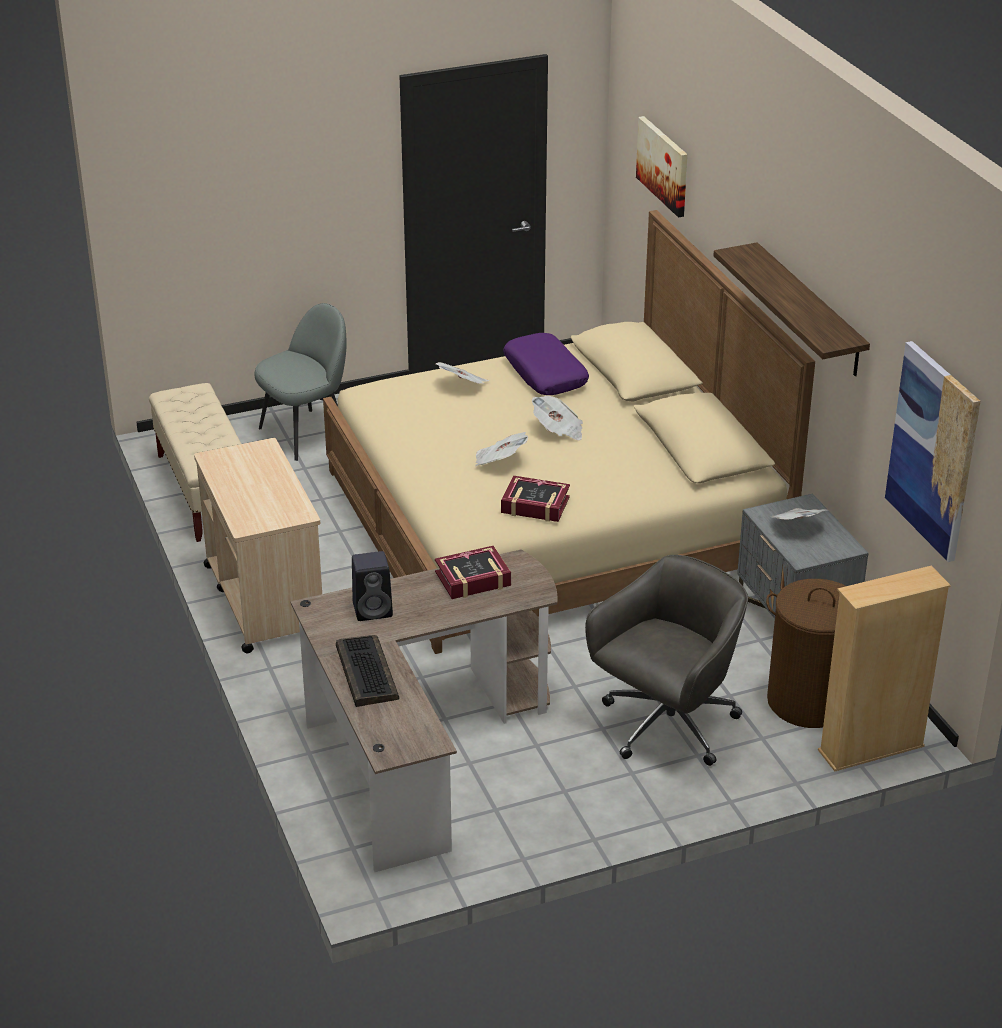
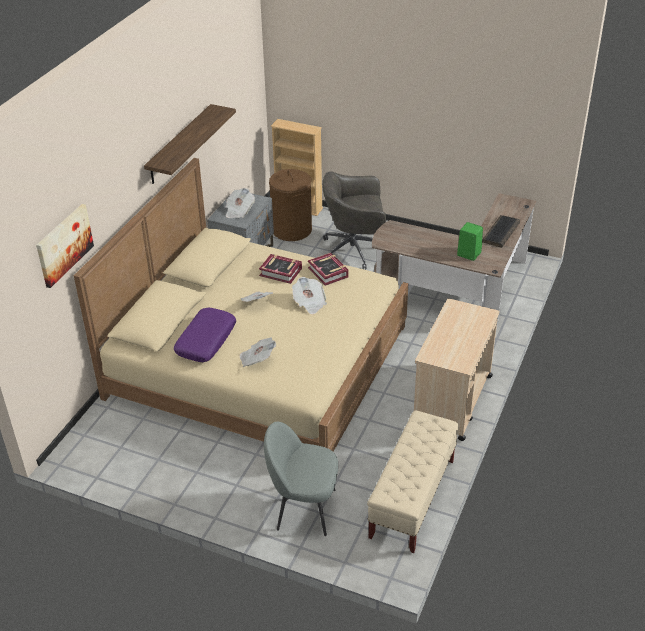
camera: 135 degrees left, 5 degrees up
black speaker [352,551,393,621] -> green speaker [457,222,483,261]
book [435,546,511,599] -> book moved to [259,254,302,284]
picture [885,341,980,562] -> none

